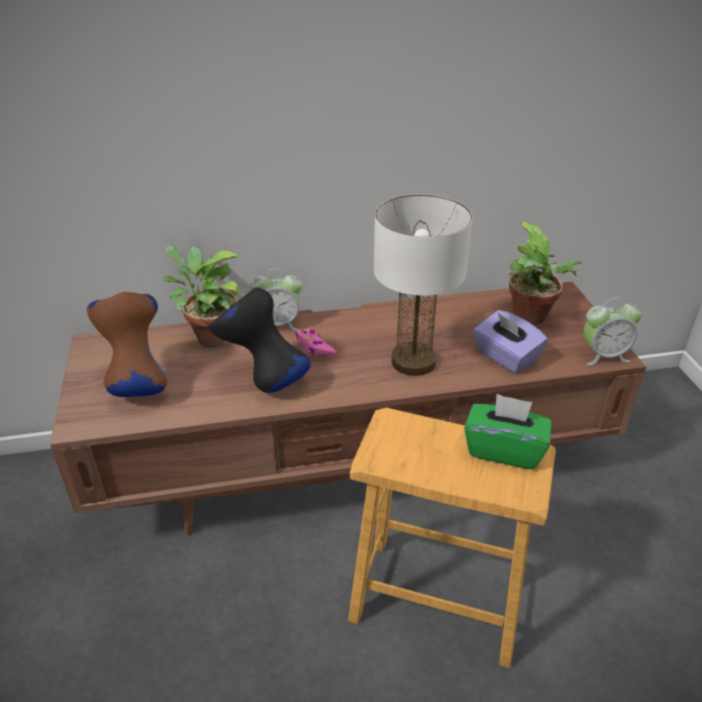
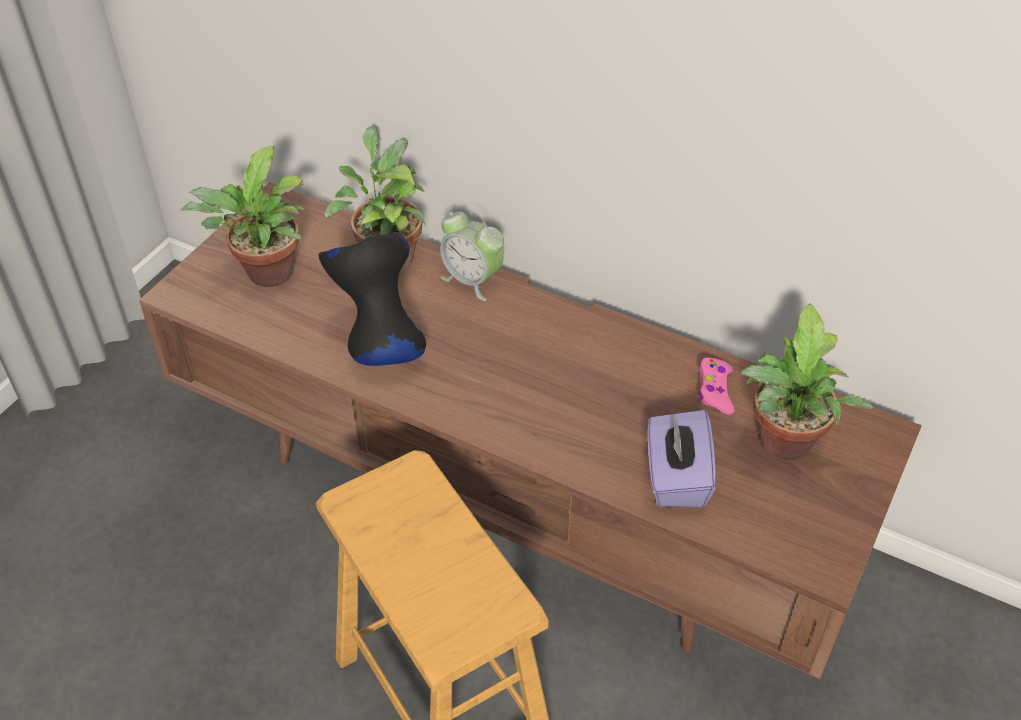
camera: 40 degrees right, 10 degrees up
brown vase [87,292,167,397] -> potted plant [180,146,305,287]
pink game controller [296,329,336,356] -> pink game controller moved to [698,357,734,415]
table lamp [374,194,473,376] -> none
green tissue box [464,394,552,470] -> none
alarm clock [584,297,642,365] -> none

